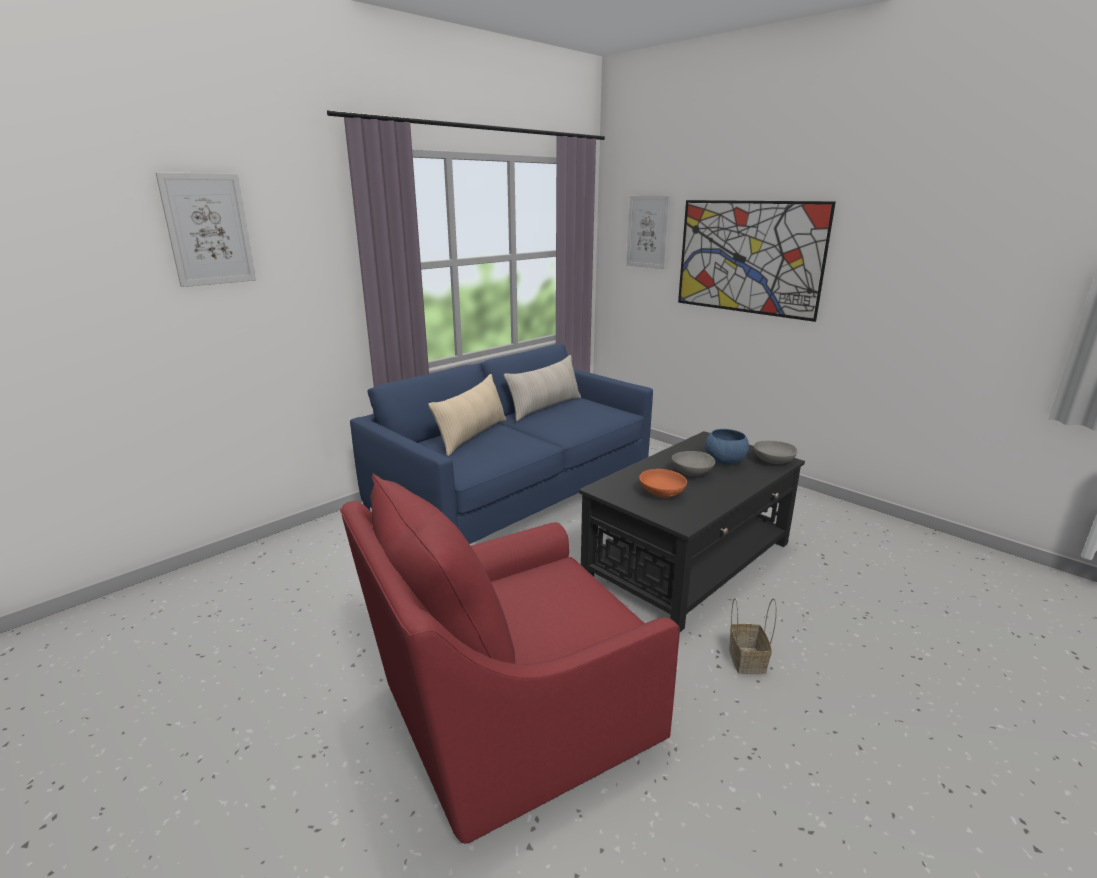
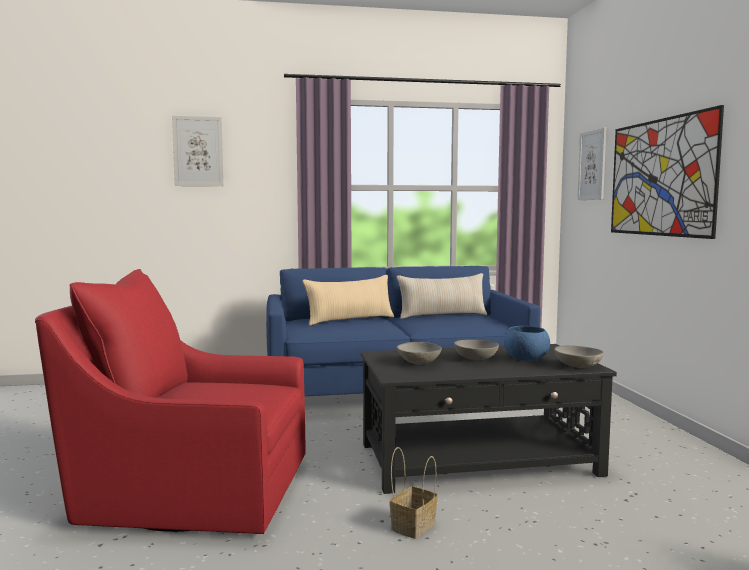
camera: 35 degrees right, 15 degrees down
orange bowl [639,469,687,498] -> grey bowl [397,342,442,365]

